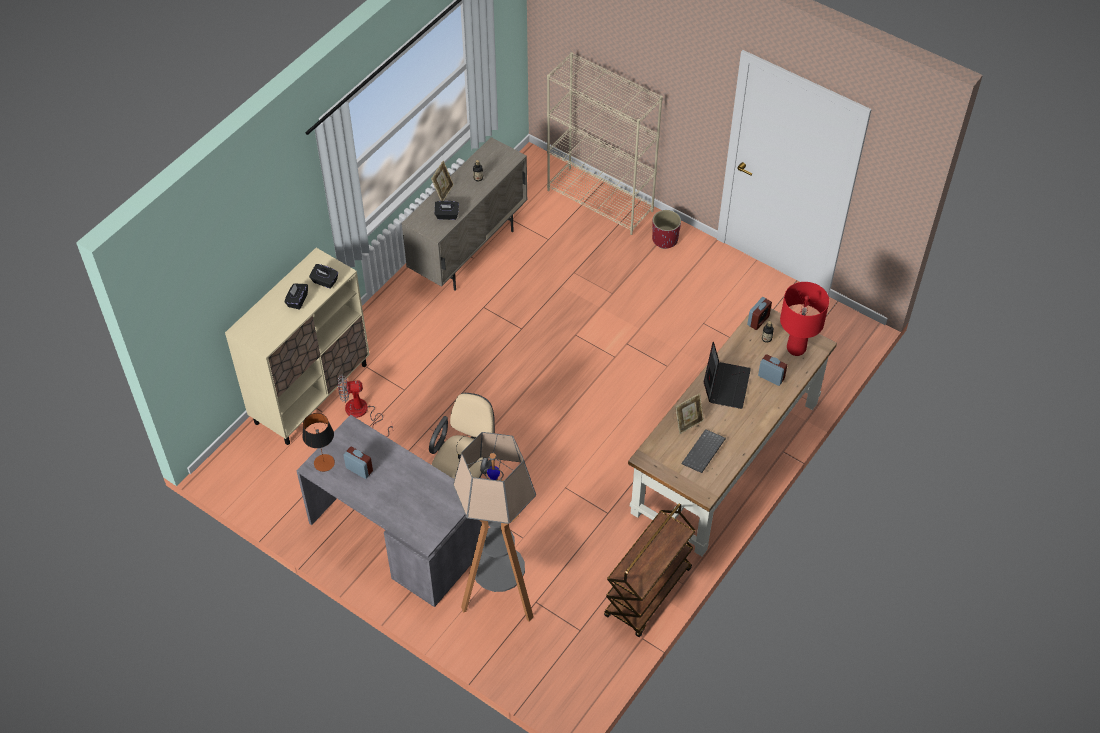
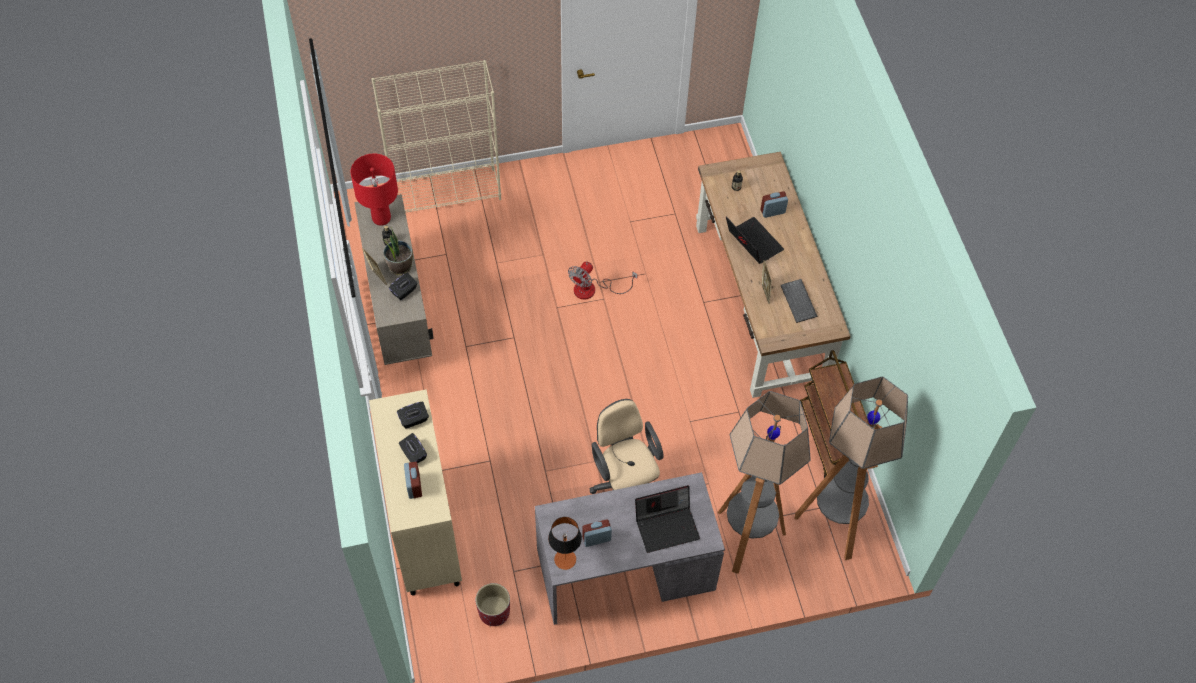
camera: 50 degrees left, 5 degrees up
fan [338,375,393,437] -> fan moved to [568,261,638,300]
red planter [652,210,681,249] -> red planter moved to [476,583,510,626]
alarm clock [747,297,772,330] -> alarm clock moved to [404,462,422,499]
red table lamp [780,282,829,356] -> red table lamp moved to [350,153,398,226]
none -> potted plant [382,227,413,275]
none -> laptop [635,485,700,553]
none -> floor lamp [794,377,908,560]

